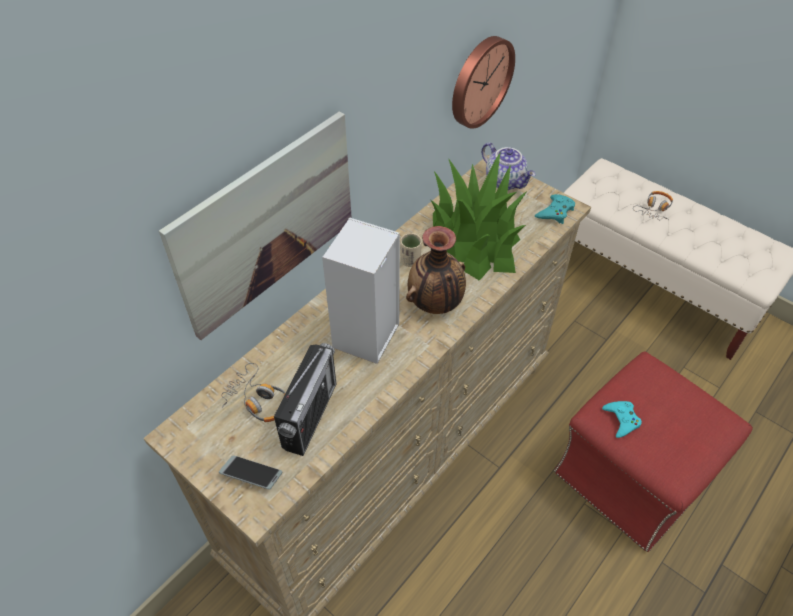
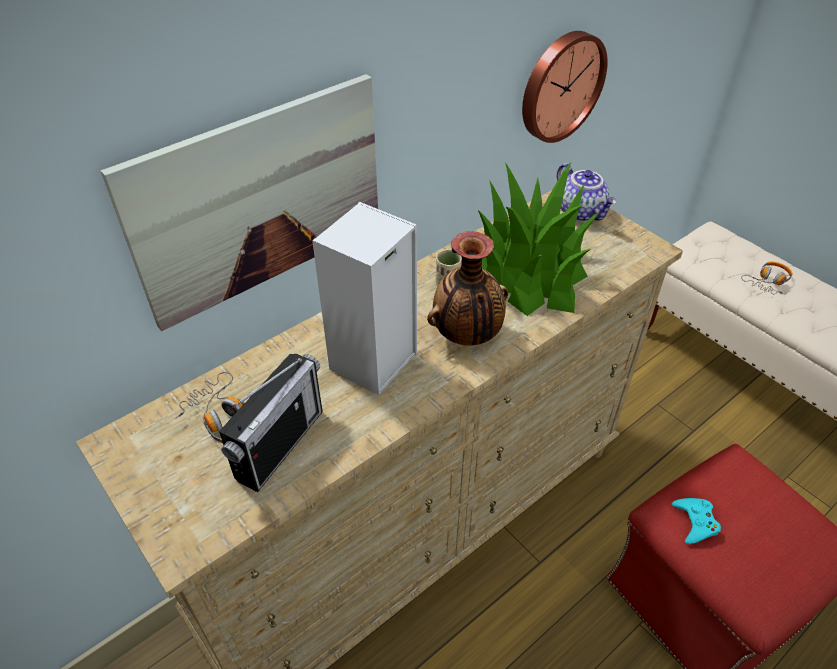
camera: 10 degrees right, 5 degrees down
phone [219,455,282,490] -> none
turquoise game controller [535,194,575,224] -> none

